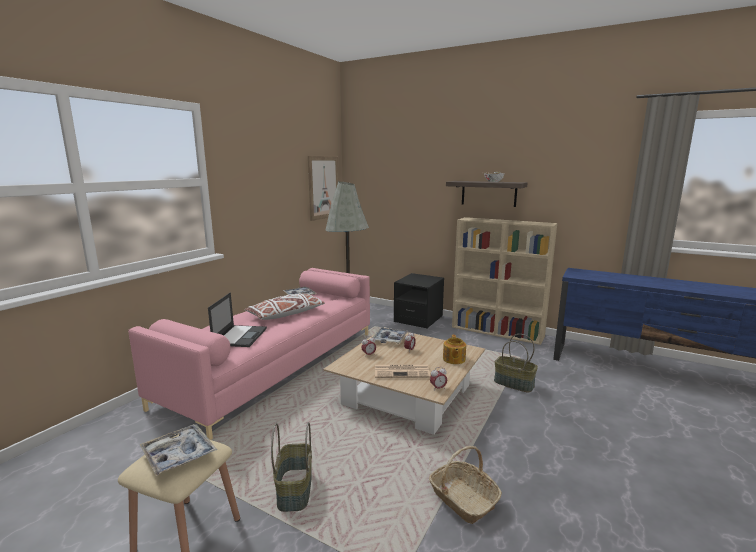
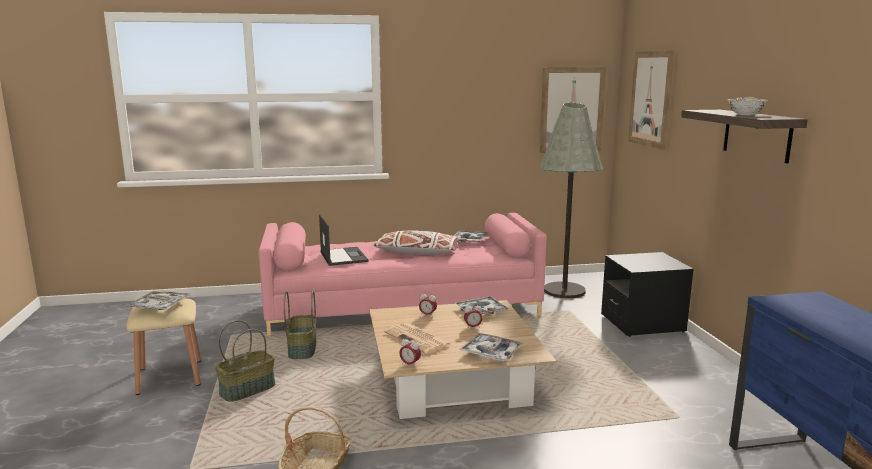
camera: 50 degrees right, 0 degrees up
laptop [208,293,267,347] -> laptop turned 75 degrees counterclockwise [319,215,368,266]
teapot [443,335,466,364] -> tray [459,333,524,361]
beige bookcase [452,217,557,345] -> none
basket [494,334,538,393] -> basket moved to [284,291,317,359]
none -> picture [628,50,675,150]

